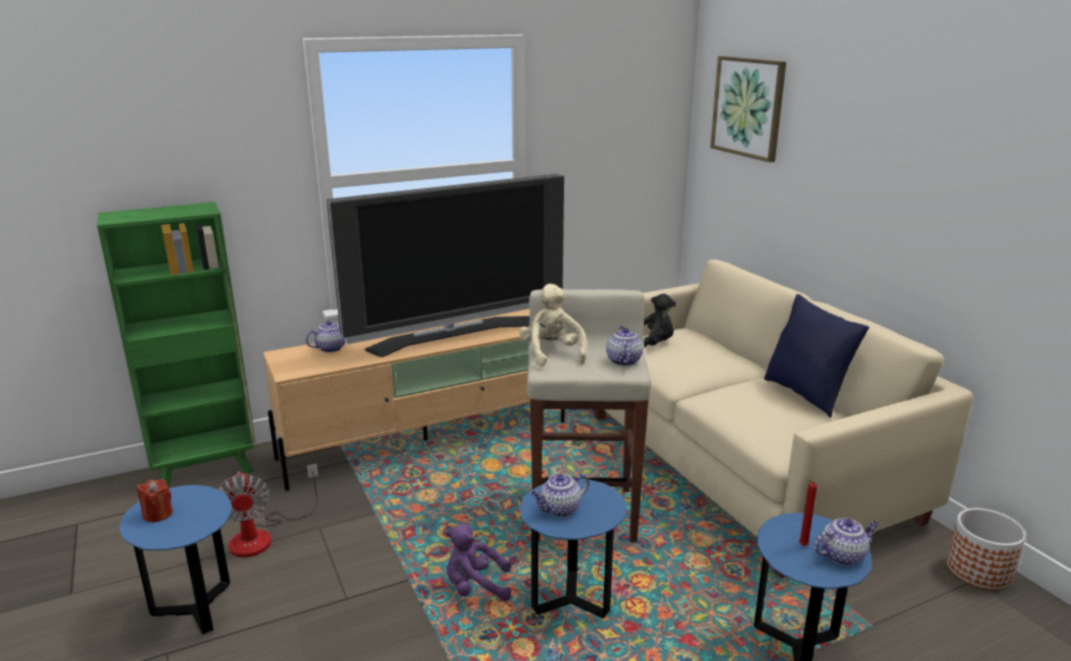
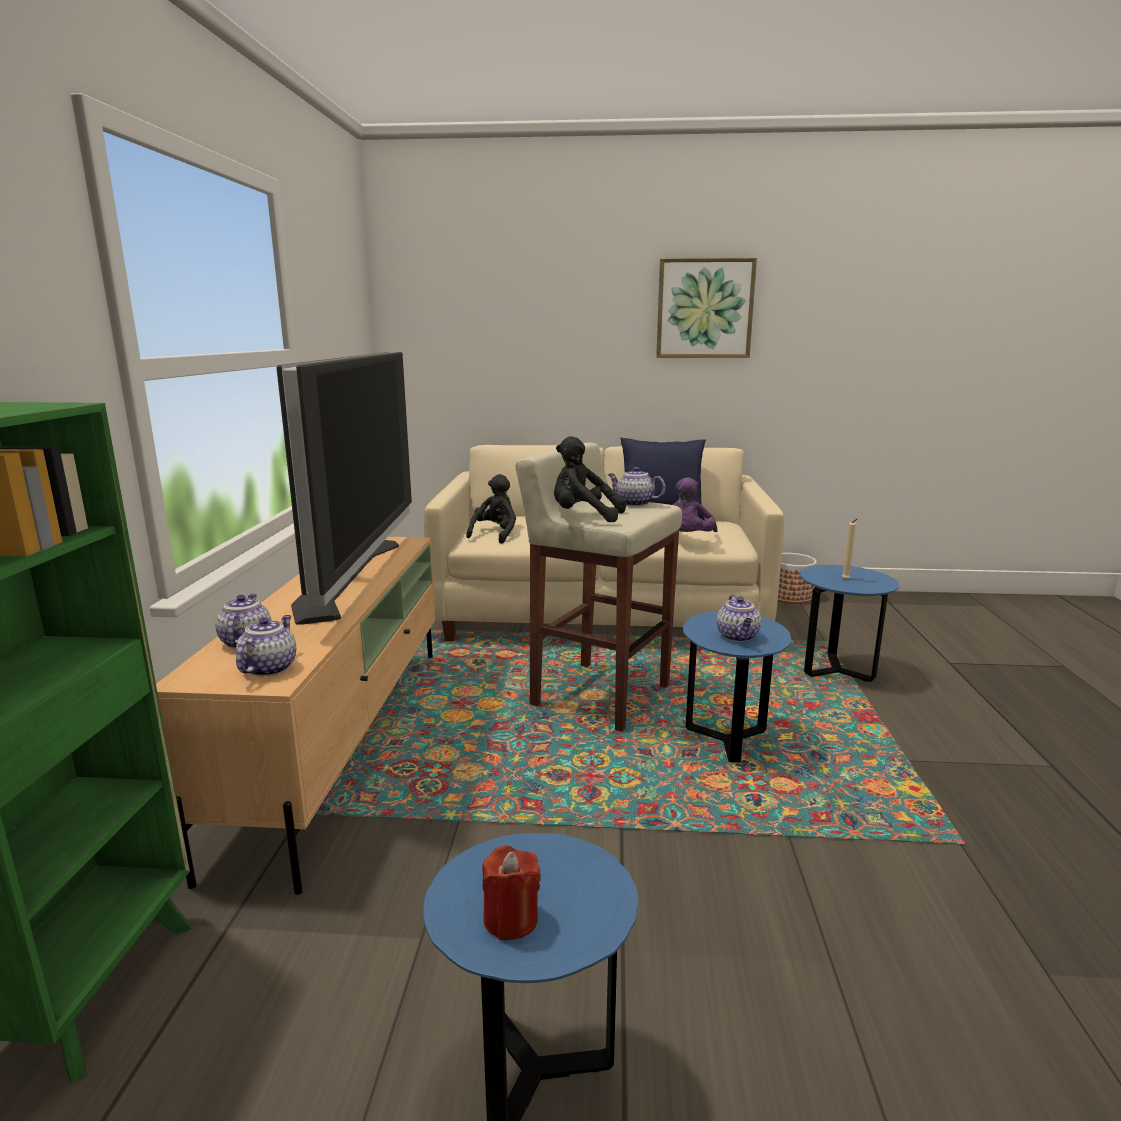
camera: 60 degrees left, 5 degrees down
fan [218,464,318,557] -> none
purple plush toy [446,524,511,601] -> purple plush toy moved to [673,477,717,532]
beige plush toy [519,284,587,367] -> black plush toy [554,436,626,522]
picture [710,56,786,162] -> picture moved to [656,258,757,358]
red candle [799,481,817,546] -> beige candle [842,519,857,580]
teapot [814,518,878,566] -> teapot moved to [236,615,296,676]

